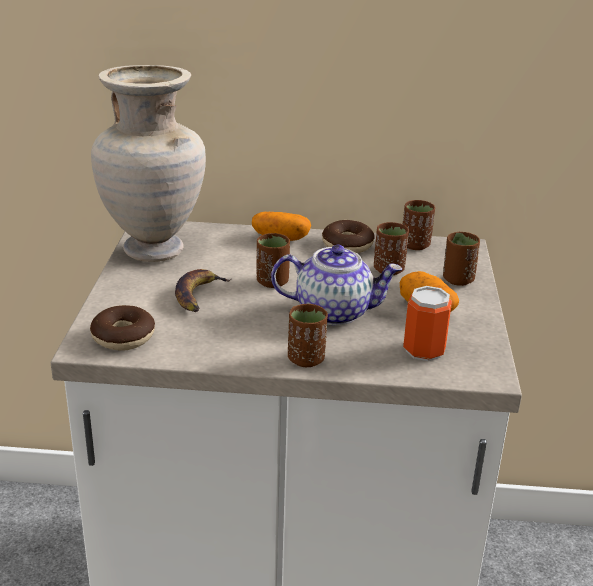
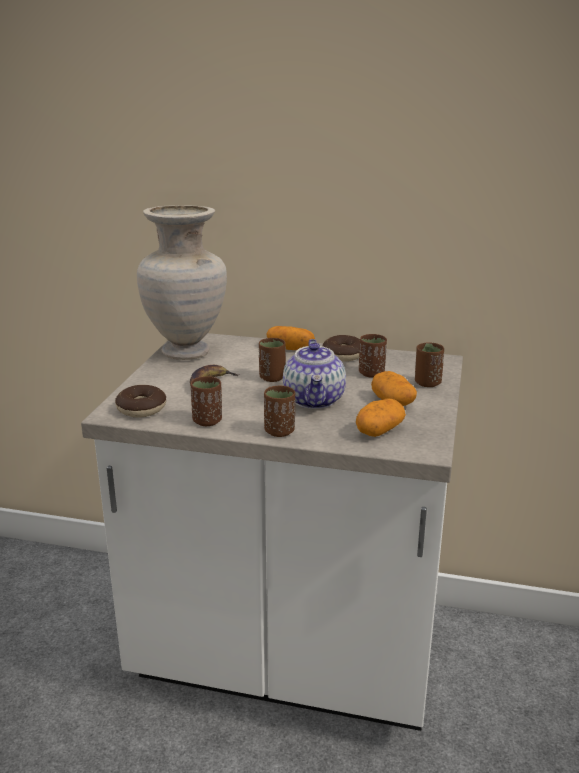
camera: 10 degrees right, 5 degrees down
teapot [271,245,402,326] -> teapot turned 75 degrees clockwise [283,339,346,409]
brown cup [403,200,435,250] -> brown cup moved to [191,376,222,426]
can [403,286,452,361] -> potato [356,399,406,437]

